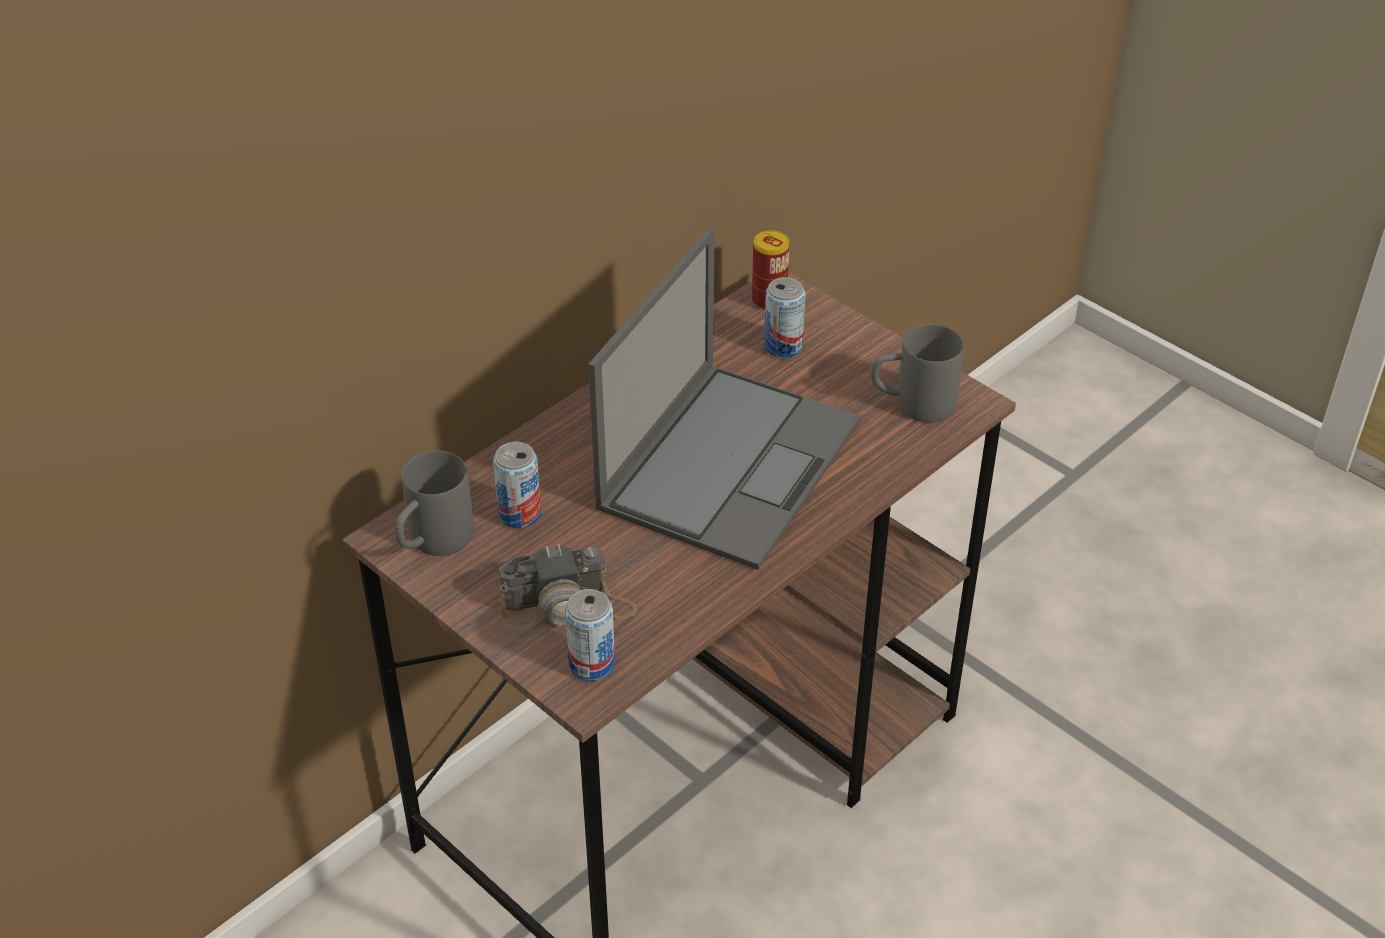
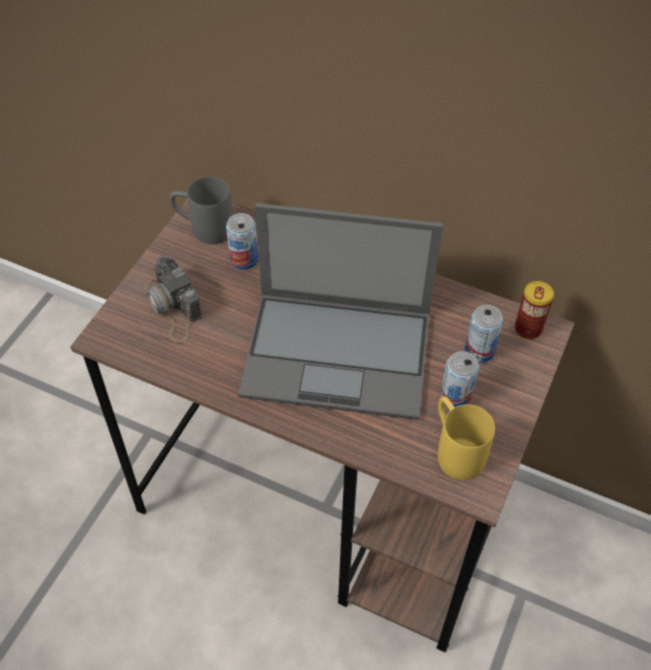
camera: 70 degrees right, 10 degrees up
can [565,589,615,681] -> can moved to [440,351,479,407]
grey mug [871,324,964,423] -> yellow mug [438,396,495,480]

